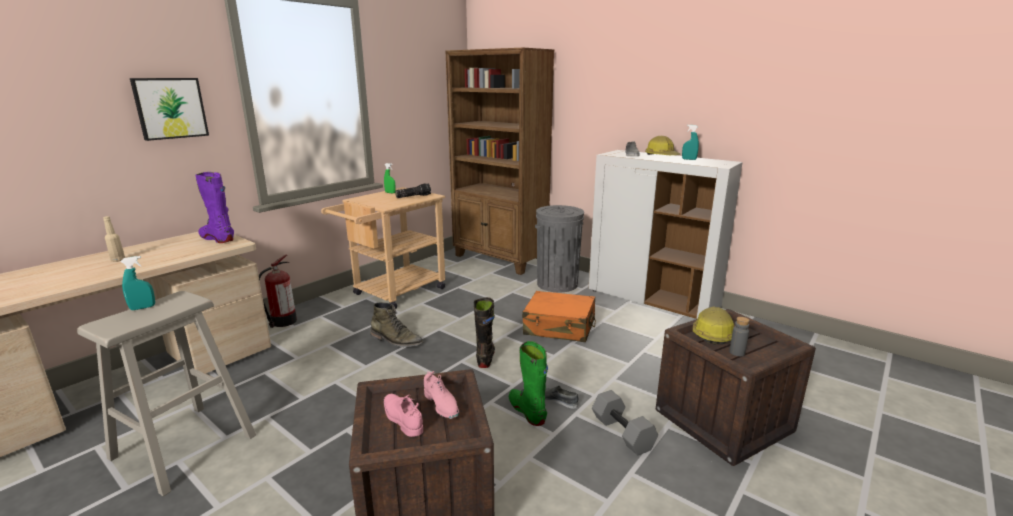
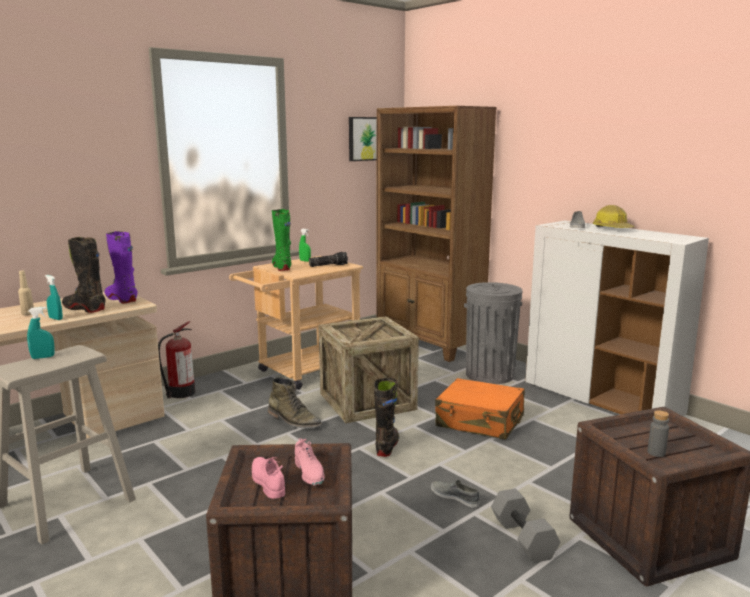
camera: 10 degrees right, 5 degrees down
picture [130,78,209,141] -> picture moved to [349,117,377,161]
green boot [509,341,548,426] -> green boot moved to [272,209,291,271]
turquoise spray bottle [682,125,699,160] -> turquoise spray bottle moved to [45,275,63,320]
hard hat [693,306,734,345] -> none
none -> black boot [62,237,105,313]
none -> crate [319,316,419,423]

